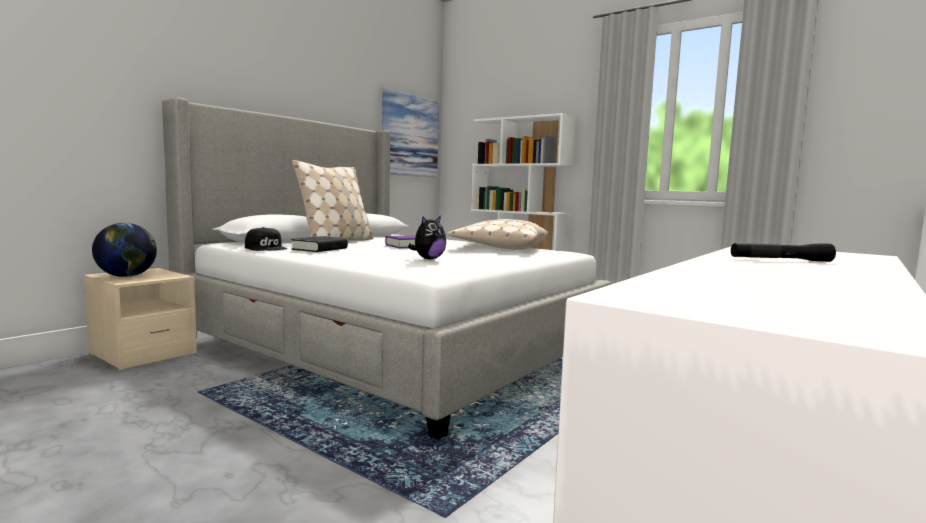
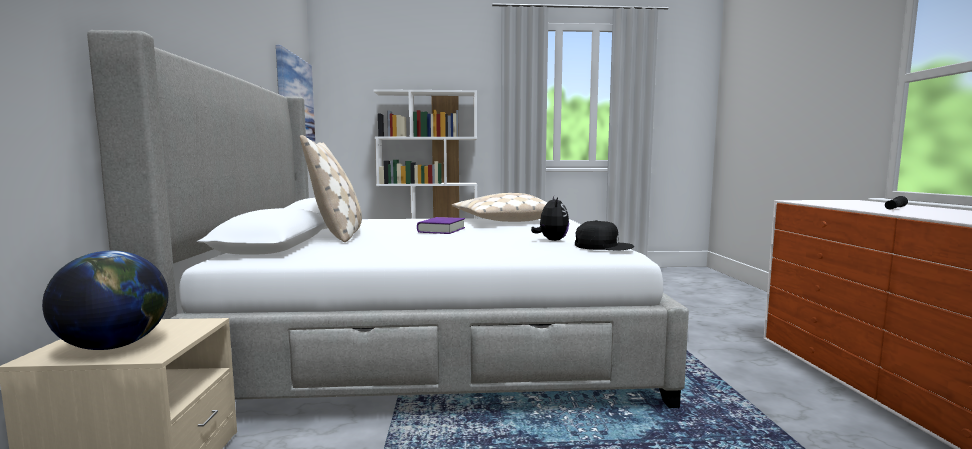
camera: 40 degrees left, 0 degrees up
black cap [245,227,287,251] -> black cap moved to [575,220,634,250]
black book [291,236,348,252] -> none

